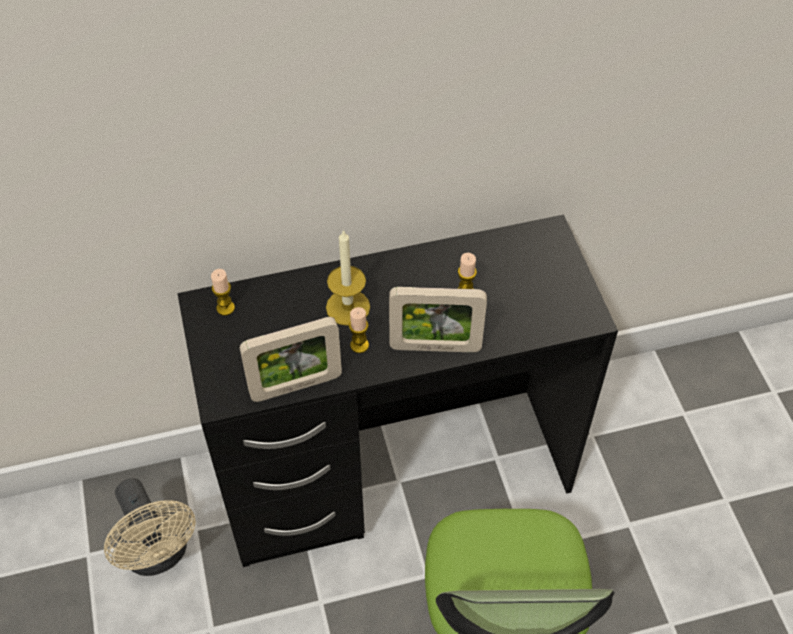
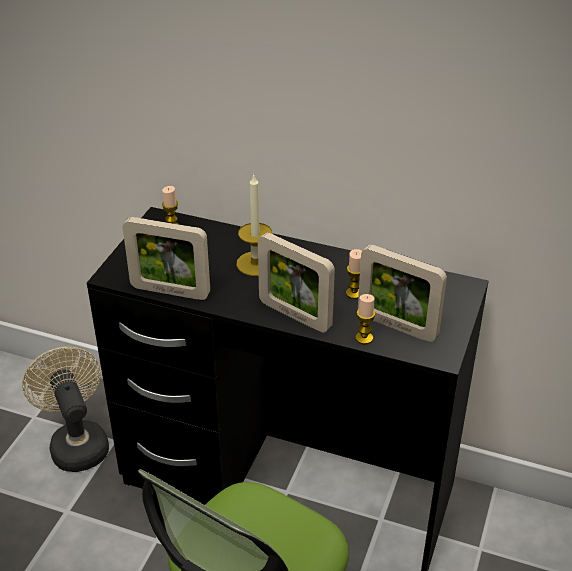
camera: 35 degrees right, 15 degrees down
beige fan [104,478,196,576] -> beige fan turned 150 degrees clockwise [22,347,109,472]
candle [349,307,369,353] -> candle moved to [355,294,375,344]
none -> picture frame [358,245,447,342]

